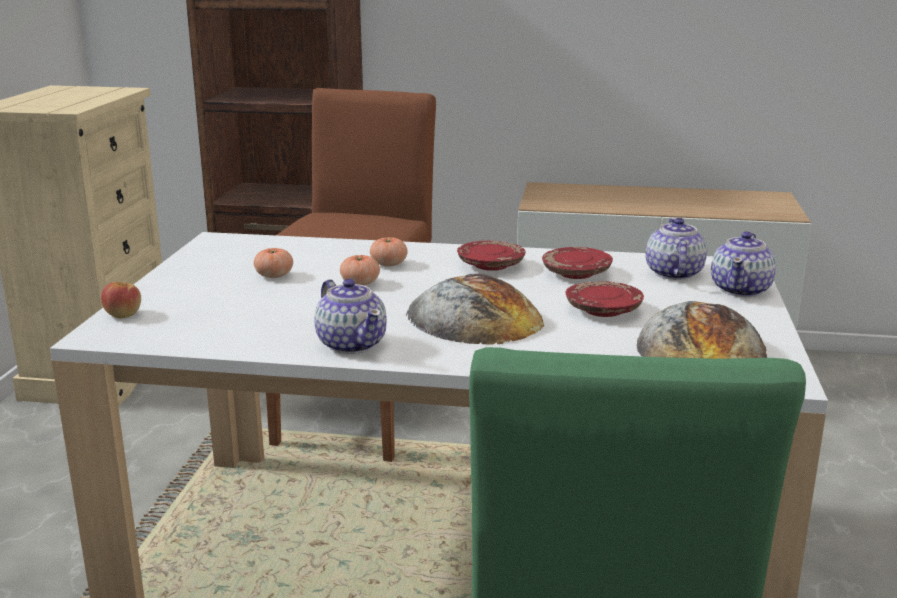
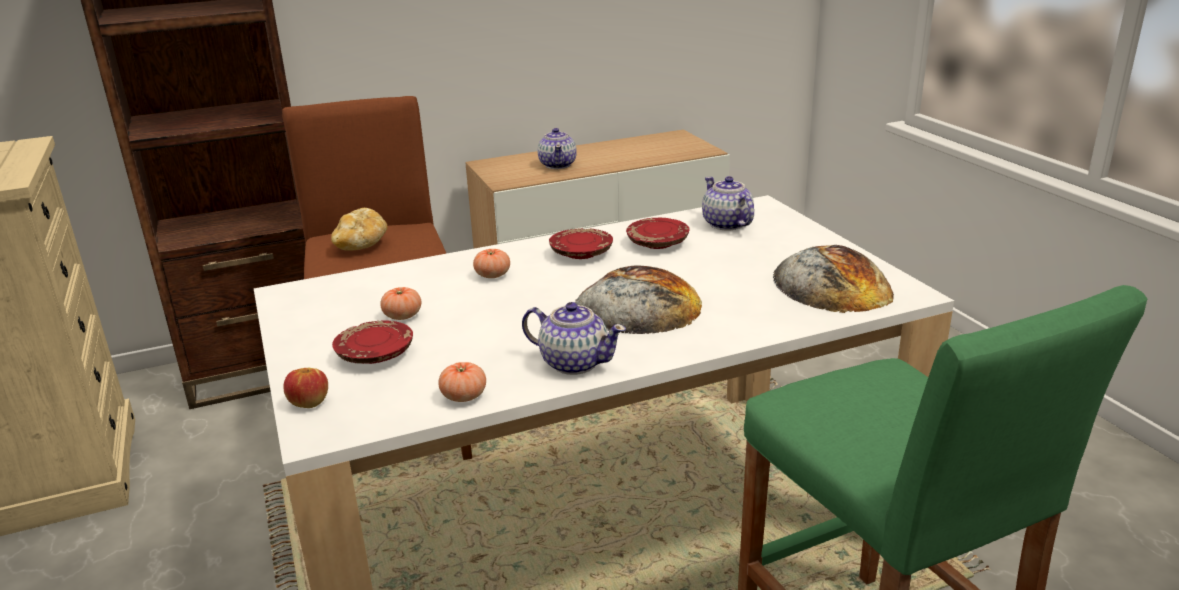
camera: 30 degrees left, 5 degrees up
tomato [340,255,380,285] -> tomato moved to [439,362,486,402]
red plate [565,281,644,317] -> red plate moved to [332,321,413,364]
teapot [711,232,776,297] -> teapot moved to [537,128,577,169]
none -> bread [331,208,388,251]

